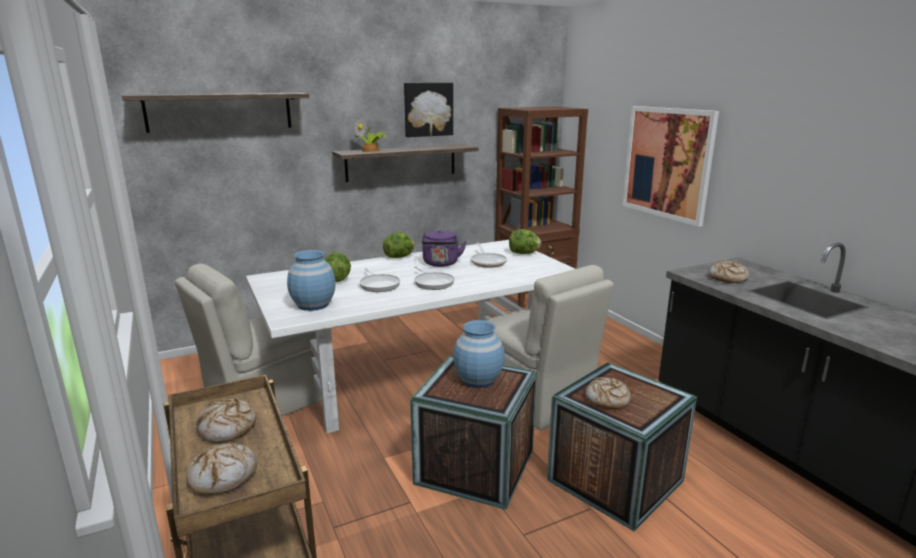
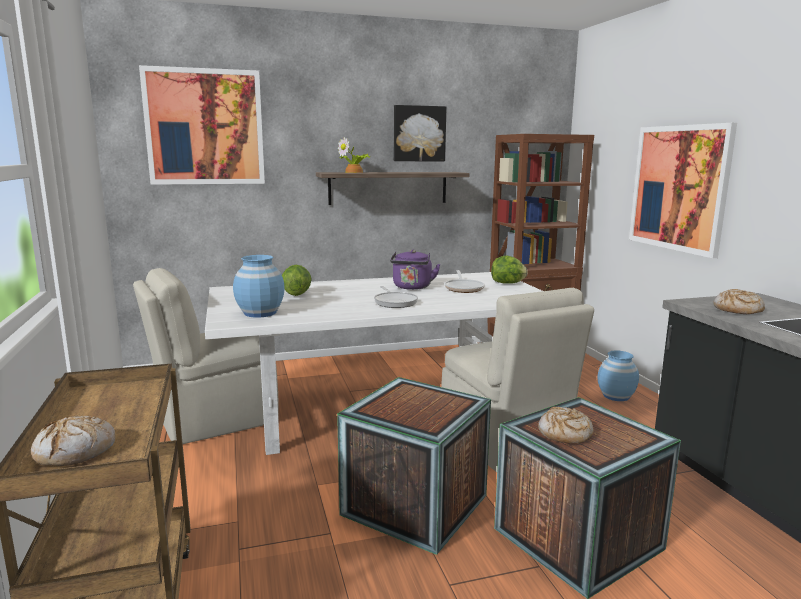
camera: 10 degrees right, 5 degrees down
shelf [122,93,309,133] -> picture [139,65,265,185]
bread [196,398,256,443] -> none
frying pan [359,268,400,292] -> none
lettuce [383,232,415,258] -> none
blue vase [453,320,505,388] -> blue vase moved to [597,350,639,401]

